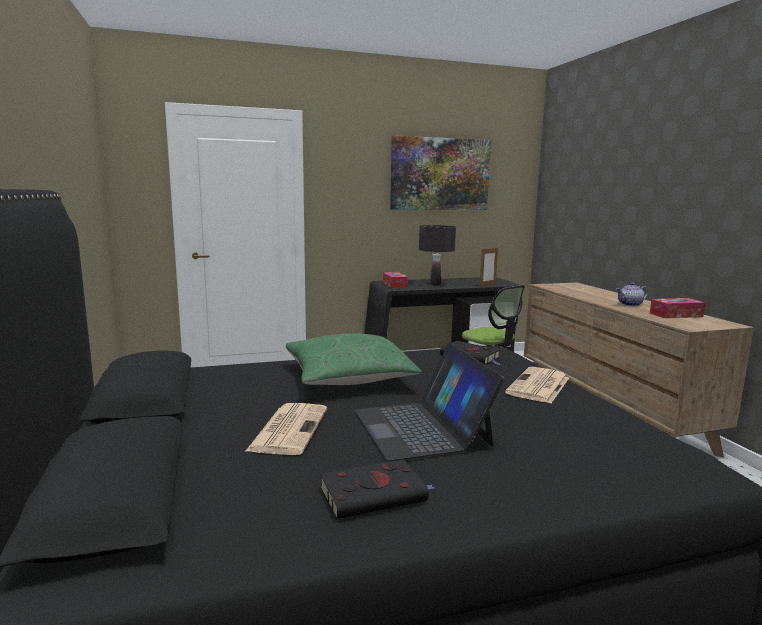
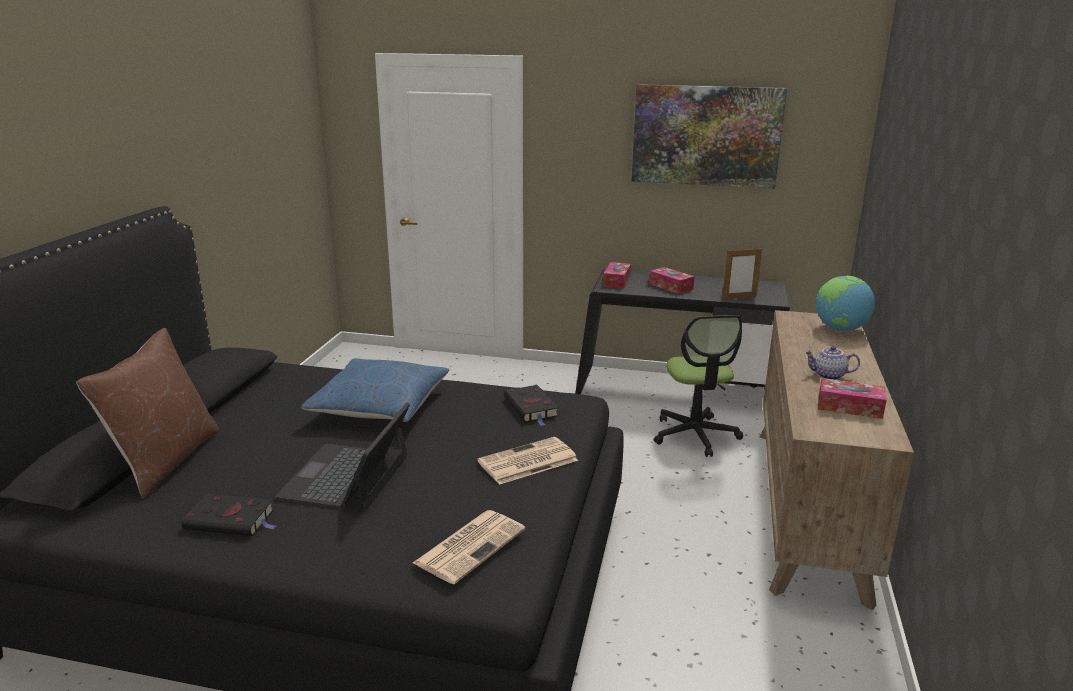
camera: 30 degrees right, 10 degrees up
newspaper [245,403,327,455] -> newspaper moved to [413,510,526,584]
green pillow [286,333,422,385] -> blue pillow [301,358,449,422]
black table lamp [419,225,456,285] -> tissue box [649,267,695,294]
none -> brown pillow [76,328,220,499]
none -> globe [816,276,875,332]

